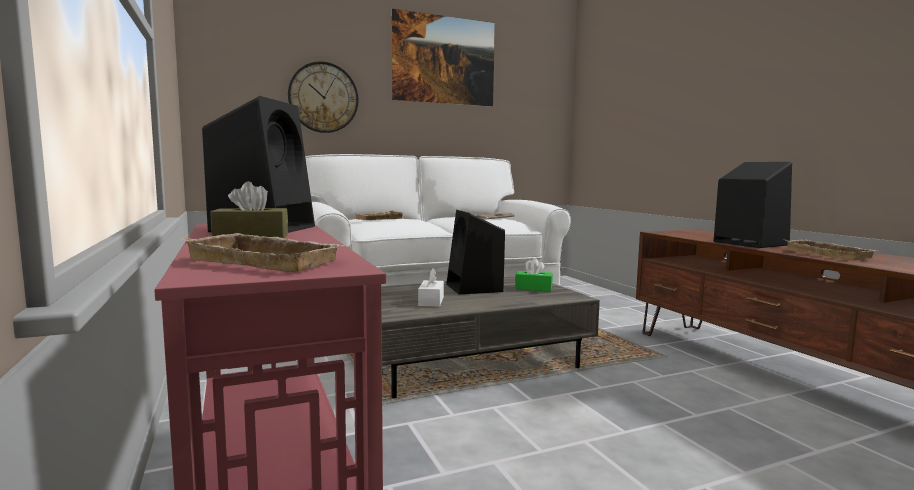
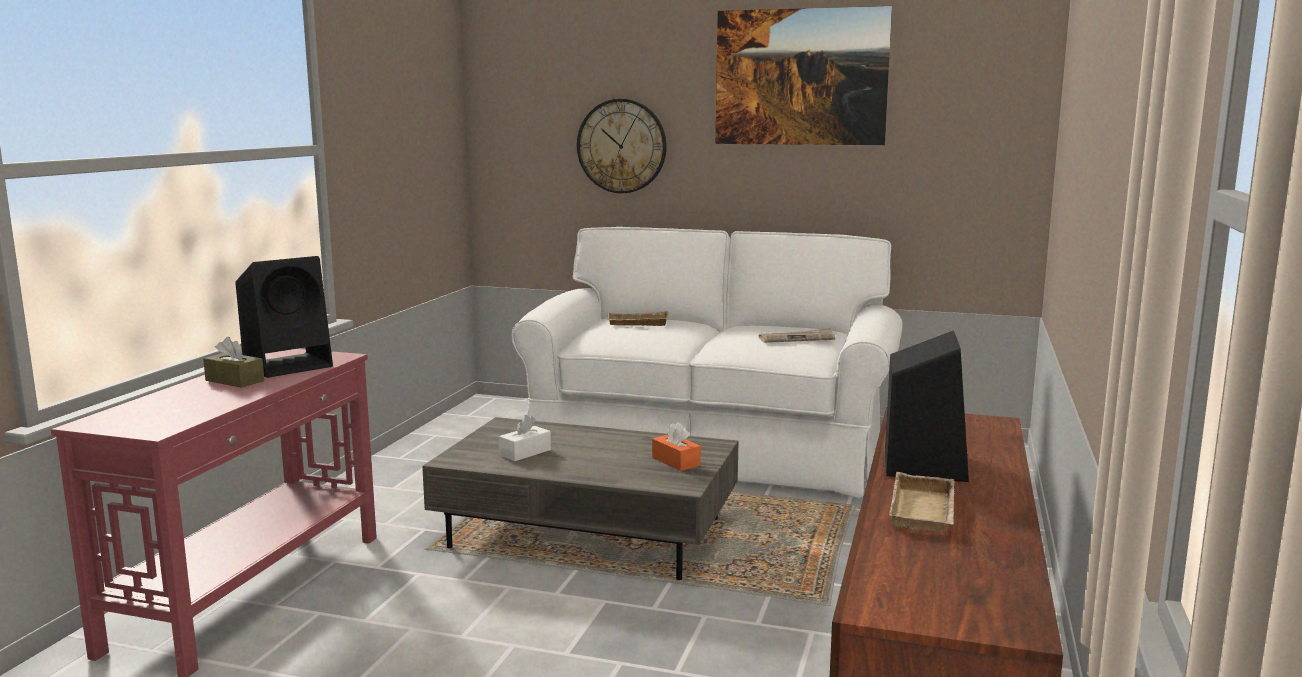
camera: 40 degrees right, 5 degrees up
beige tray [179,233,347,272] -> none
black speaker [446,210,505,294] -> none
green tissue box [515,258,553,292] -> orange tissue box [652,422,701,471]

